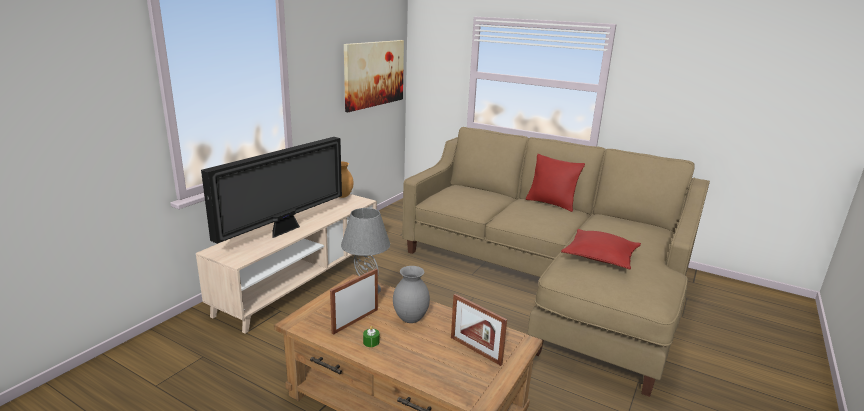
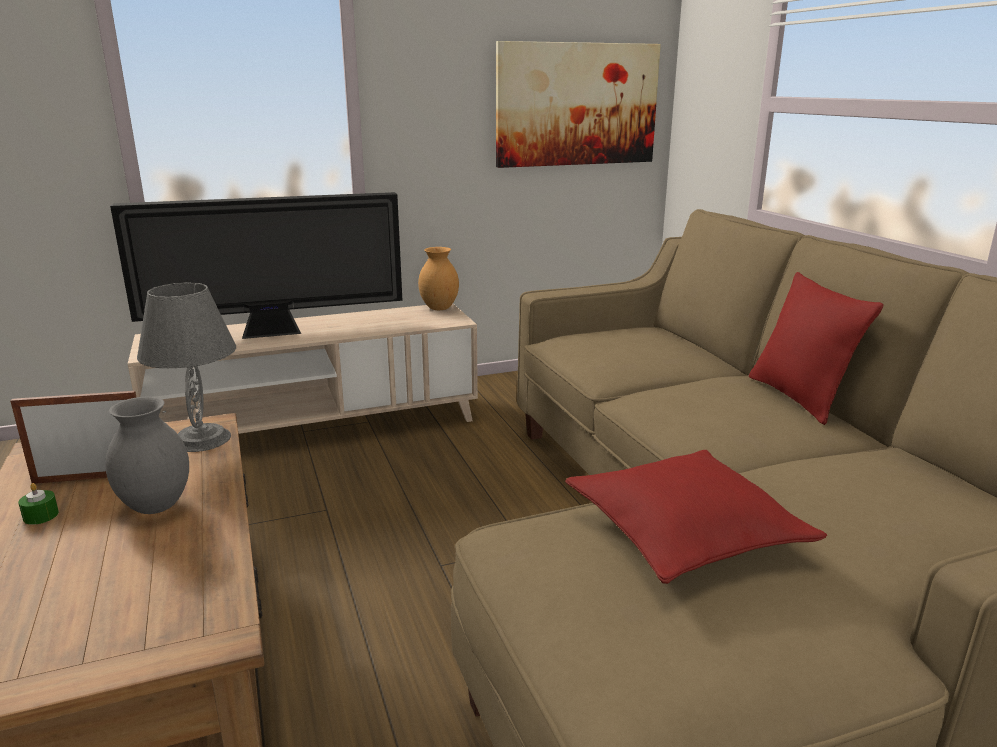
camera: 40 degrees right, 0 degrees up
picture frame [451,294,507,366] -> none

